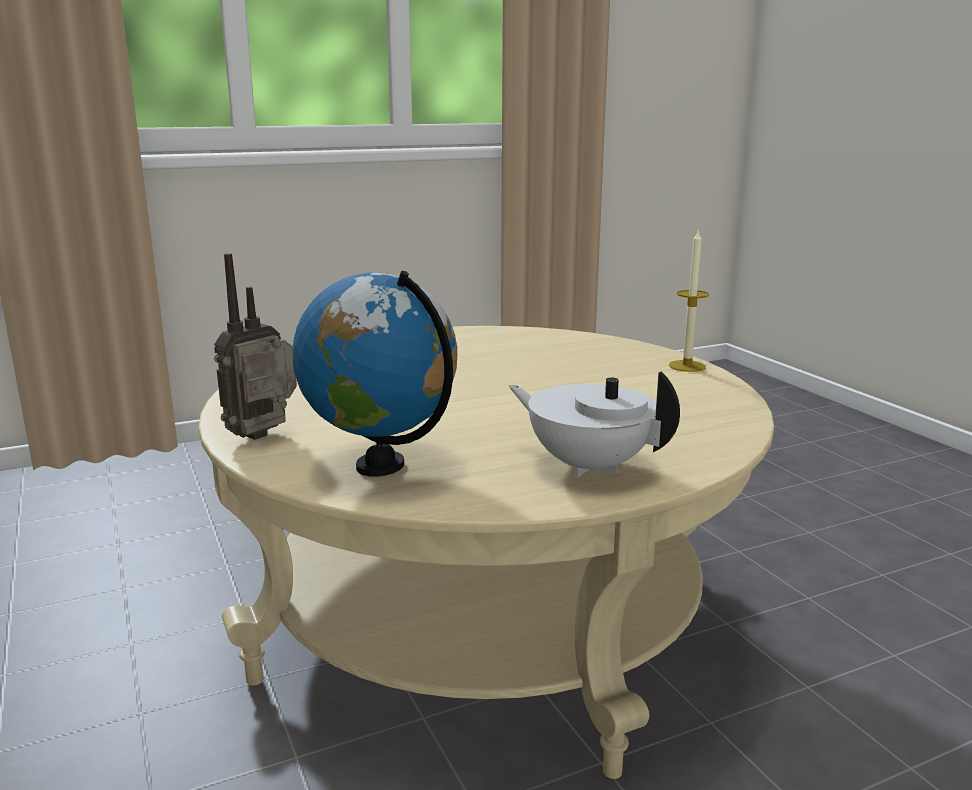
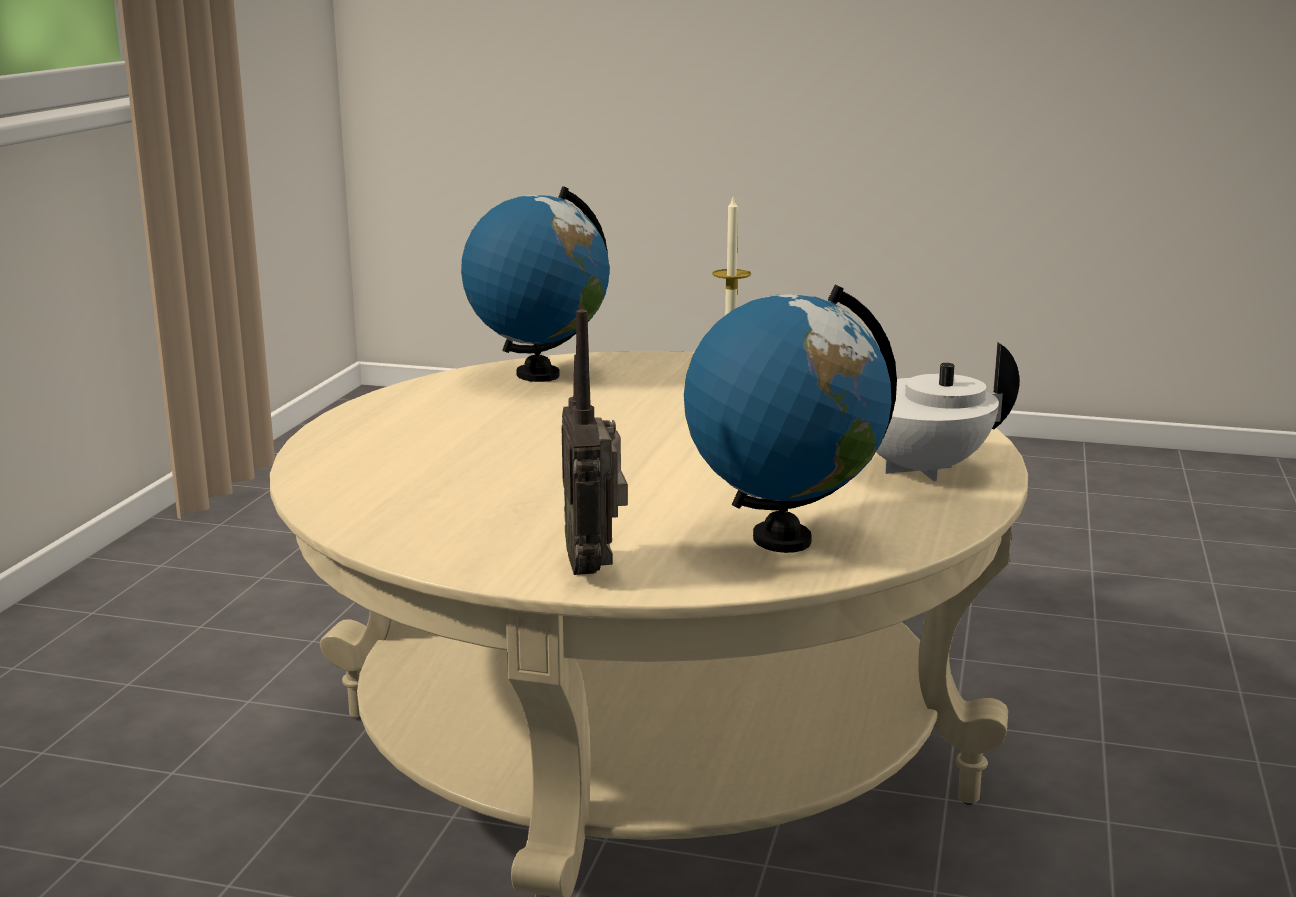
camera: 50 degrees left, 0 degrees up
none -> globe [461,186,610,382]

